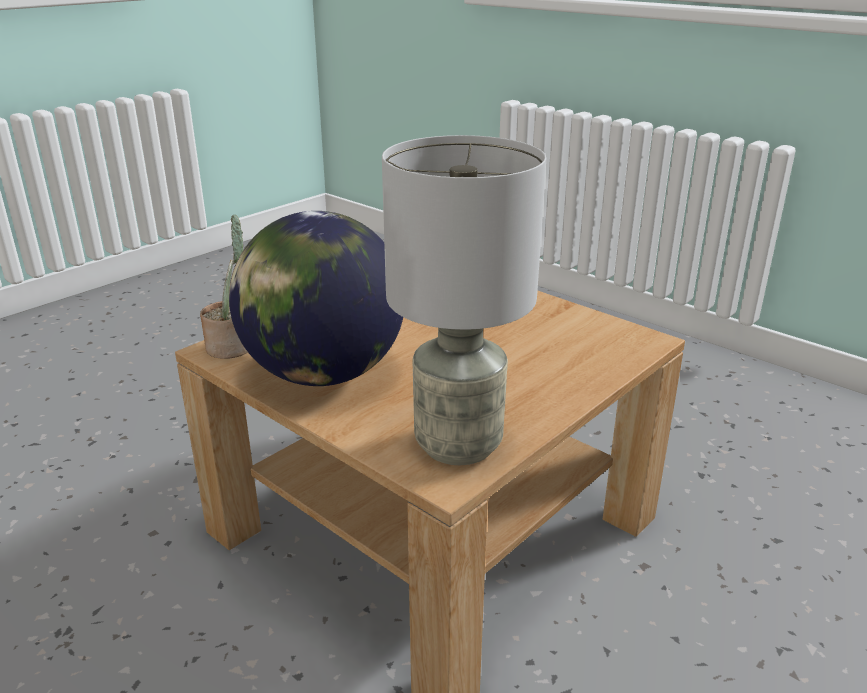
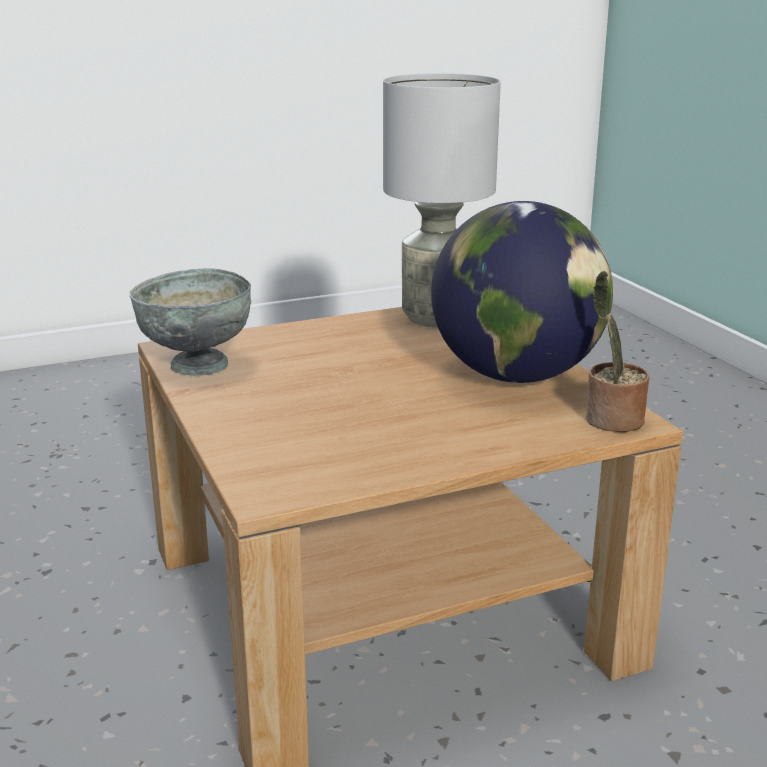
camera: 155 degrees left, 5 degrees down
none -> grey bowl [129,268,251,376]

